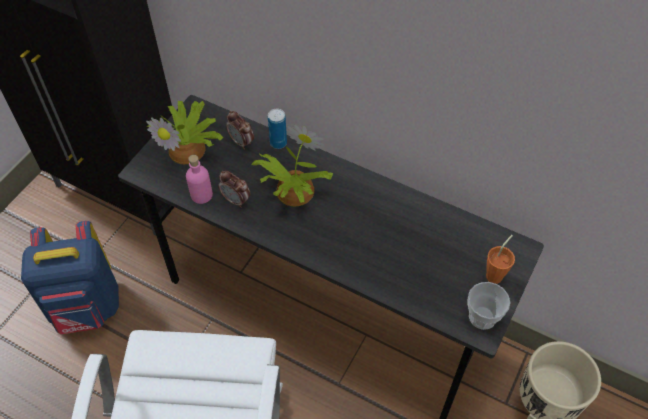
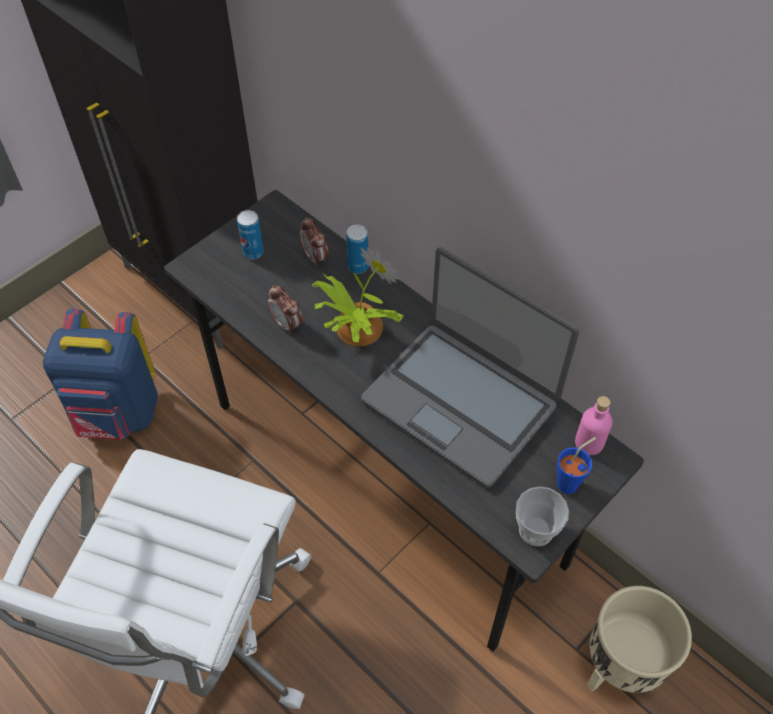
camera: 15 degrees right, 0 degrees up
potted plant [146,101,223,164] -> can [237,210,264,259]
pink bottle [186,155,213,204] -> pink bottle moved to [575,396,613,455]
orange cup [486,235,515,284] -> blue cup [557,437,596,494]
none -> laptop [361,247,579,488]

